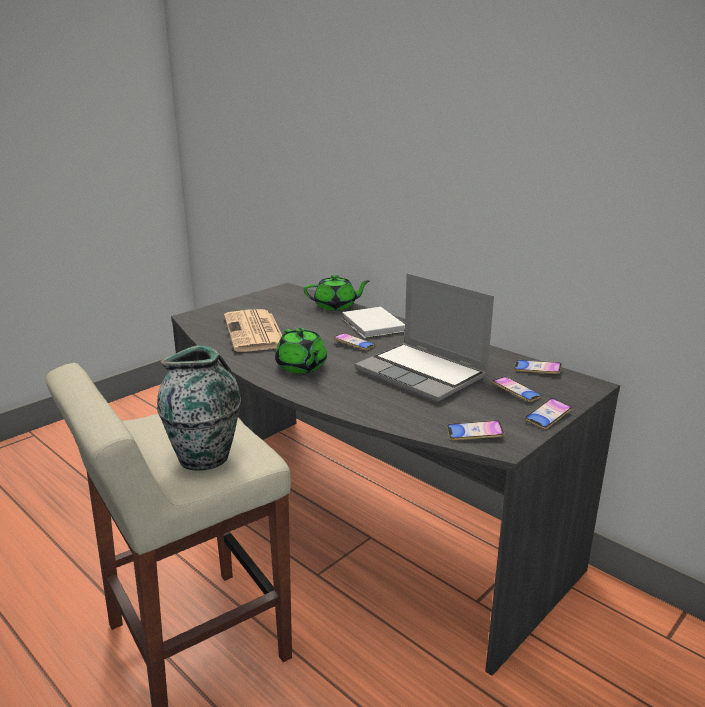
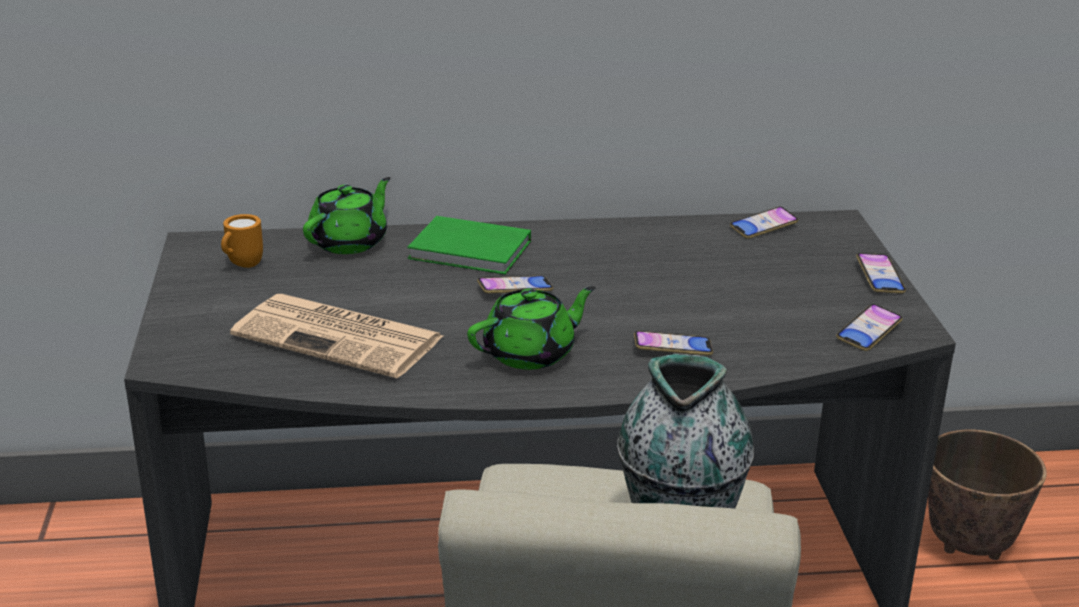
camera: 50 degrees left, 5 degrees up
green teapot [275,328,327,373] -> green teapot turned 45 degrees counterclockwise [467,286,596,370]
white book [342,307,405,338] -> green book [407,216,531,275]
laptop [355,273,494,403] -> none
phone [492,377,542,402] -> phone moved to [634,331,713,356]
none -> orange mug [221,214,263,268]
none -> planter [928,430,1047,560]

